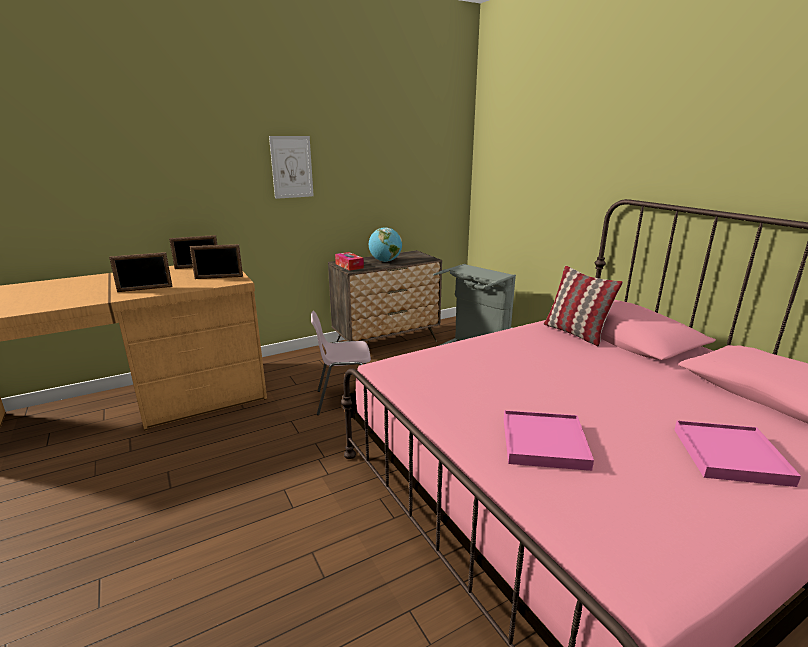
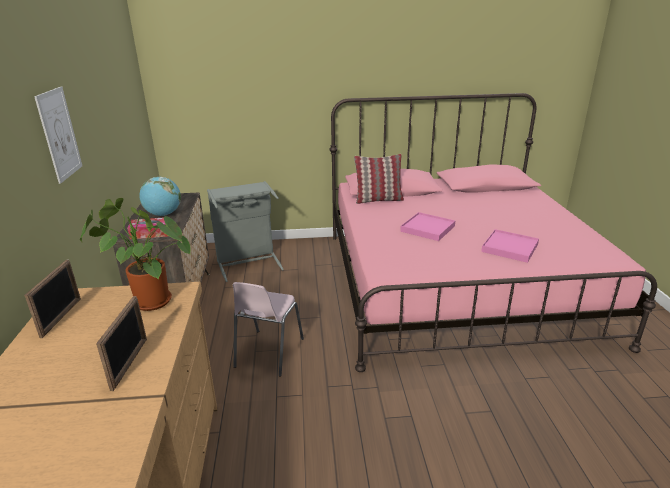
camera: 65 degrees left, 5 degrees up
picture frame [189,244,243,279] -> potted plant [80,198,191,311]
pink tray [674,420,801,487] -> pink tray moved to [400,212,455,241]

